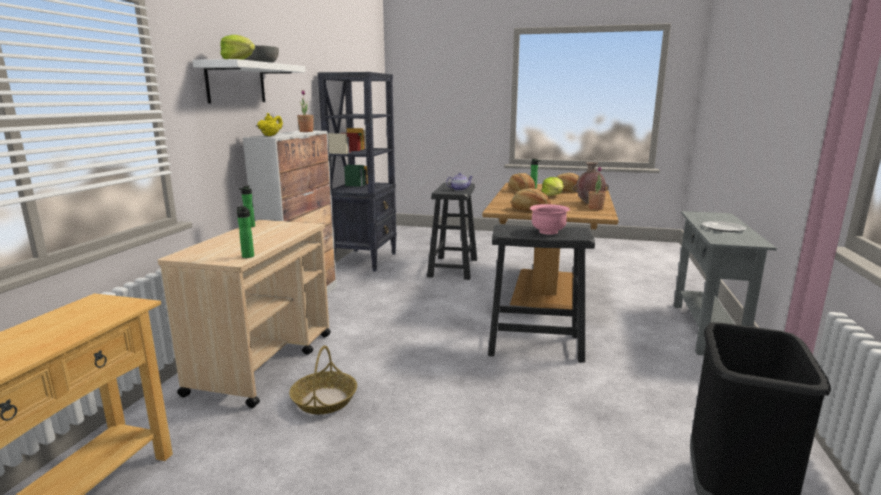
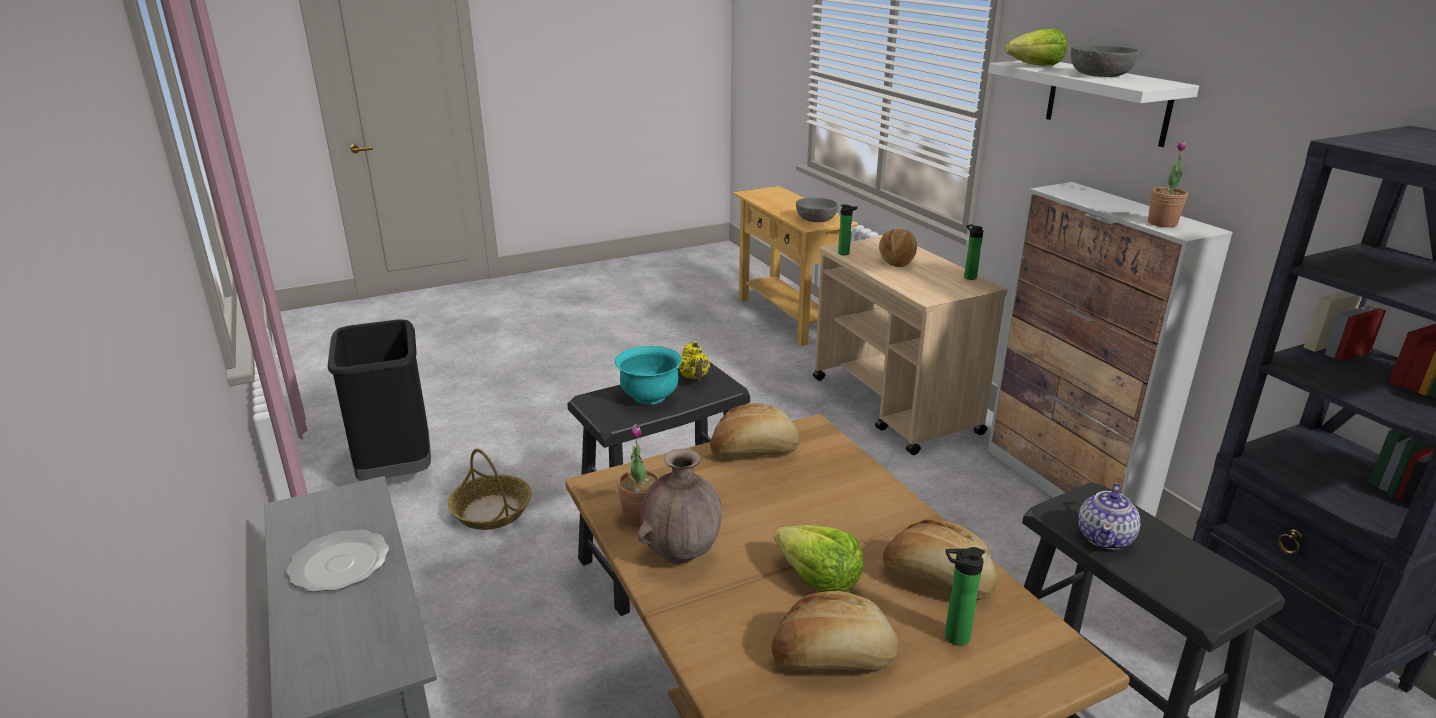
camera: 140 degrees right, 10 degrees up
yellow teapot [257,113,283,136] -> yellow teapot moved to [679,341,710,380]
basket [289,346,357,414] -> basket moved to [448,448,532,530]
pink bowl [530,204,570,235] -> turquoise bowl [615,346,682,405]
none -> grey bowl [796,198,838,222]
none -> bread [879,229,917,267]

